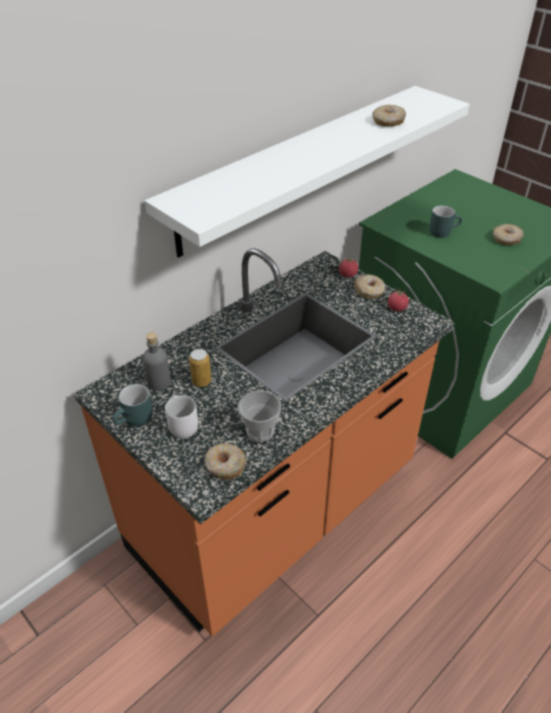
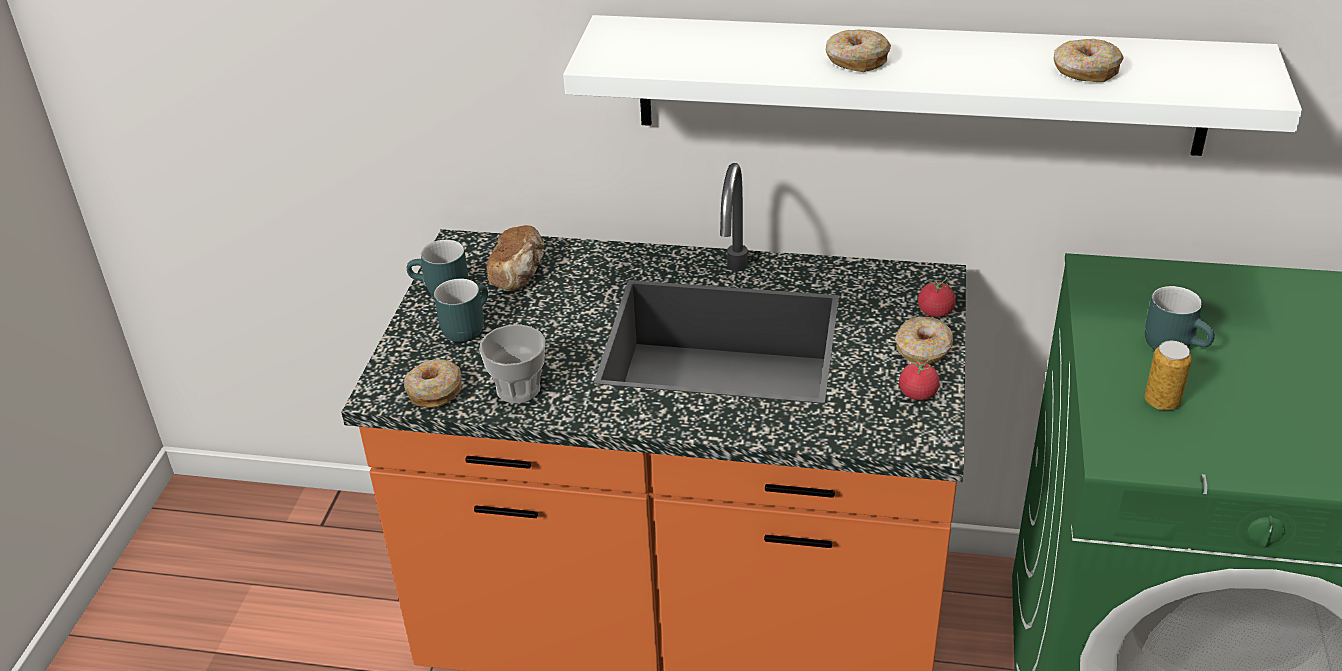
camera: 55 degrees right, 5 degrees down
grey bottle [143,332,171,391] -> bread [487,225,545,291]
white mug [165,395,198,439] -> turquoise mug [434,279,488,342]
can [189,349,212,387] -> can moved to [1145,341,1192,410]
donut [493,224,524,245] -> donut moved to [826,30,891,72]

